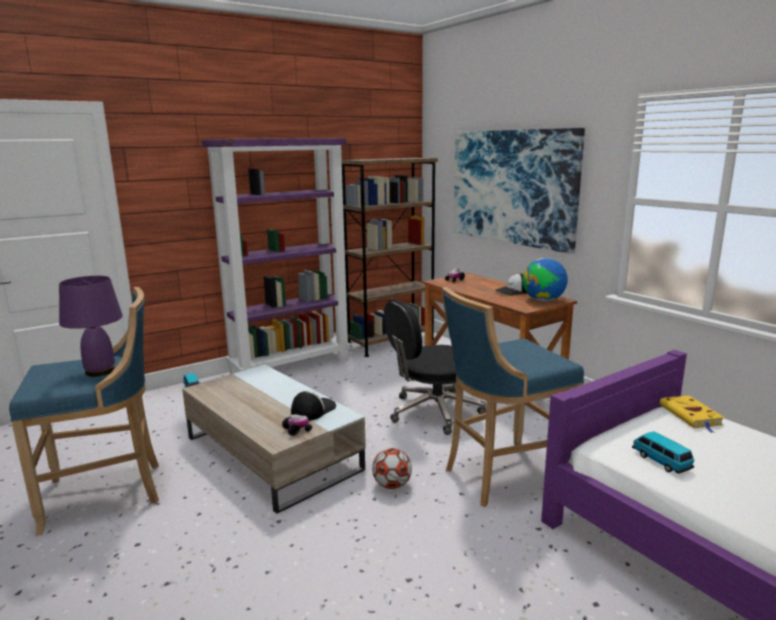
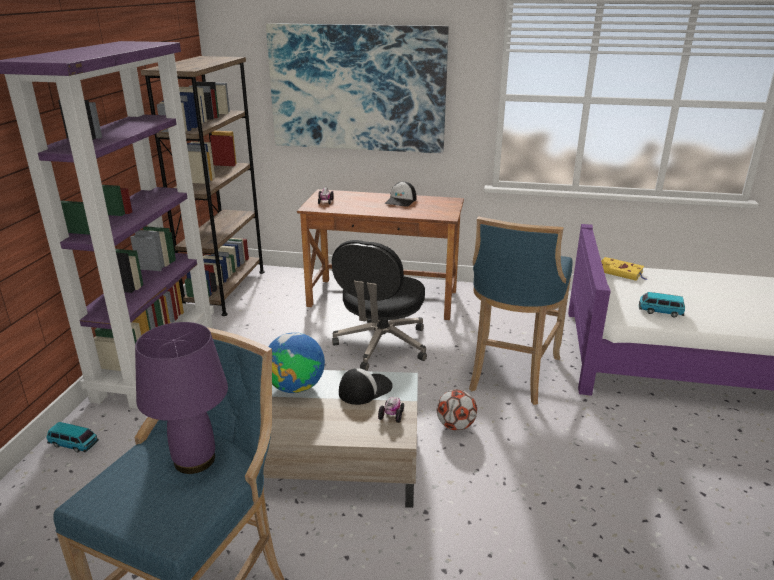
camera: 45 degrees left, 10 degrees up
cap [291,391,336,421] -> cap turned 60 degrees clockwise [339,368,393,405]
globe [523,258,568,301] -> globe moved to [268,332,325,393]

